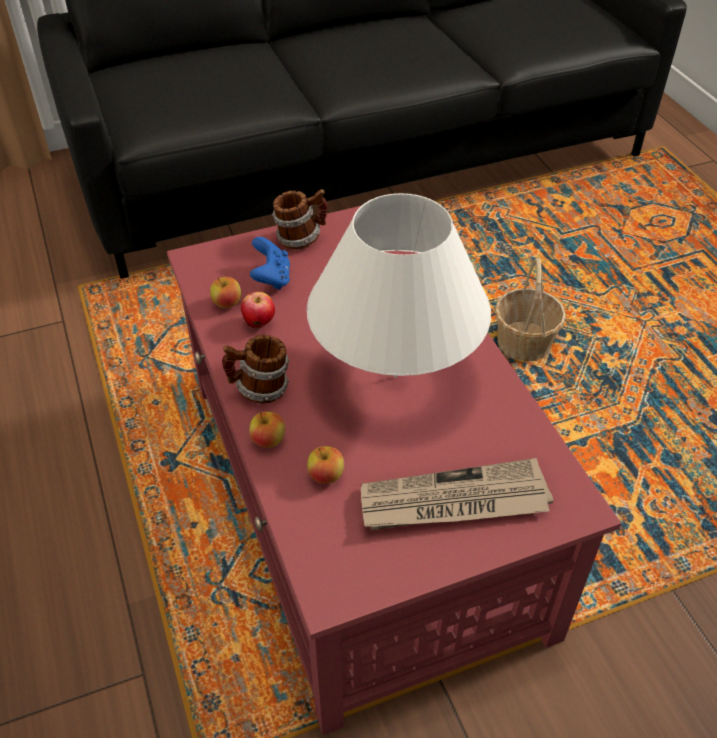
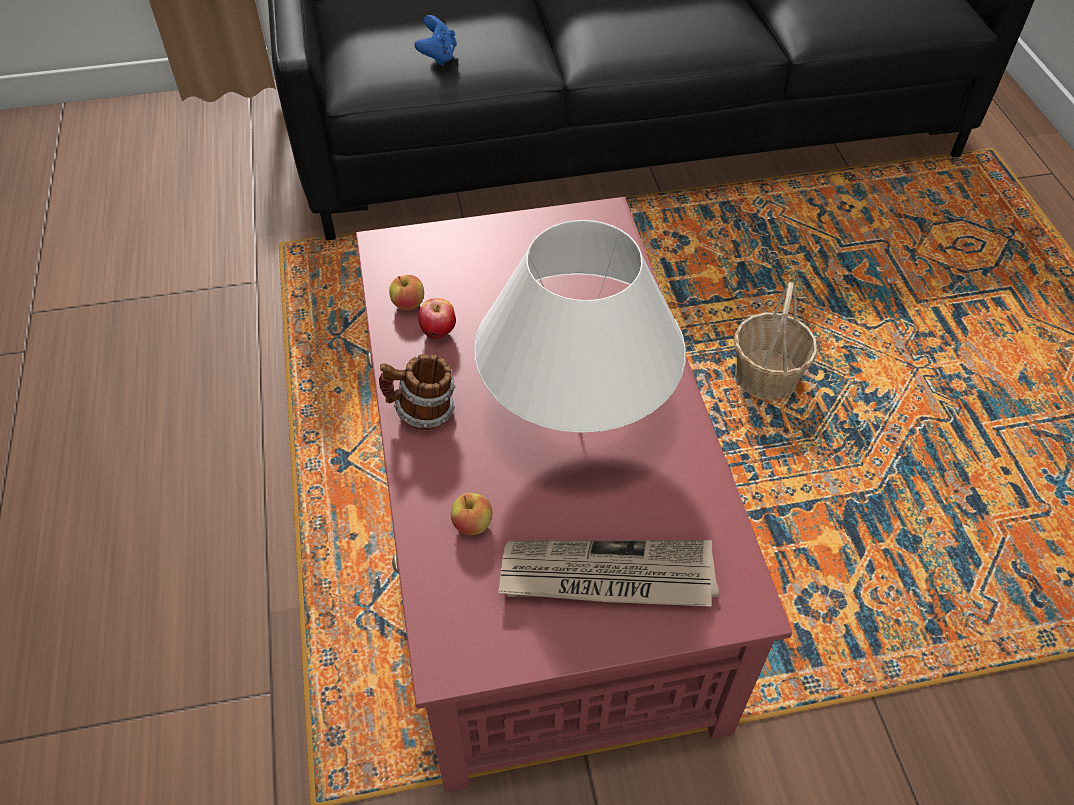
camera: 10 degrees right, 5 degrees up
apple [249,412,285,448] -> none
blue game controller [250,237,290,290] -> blue game controller moved to [414,15,457,66]
mug [272,189,328,250] -> none

